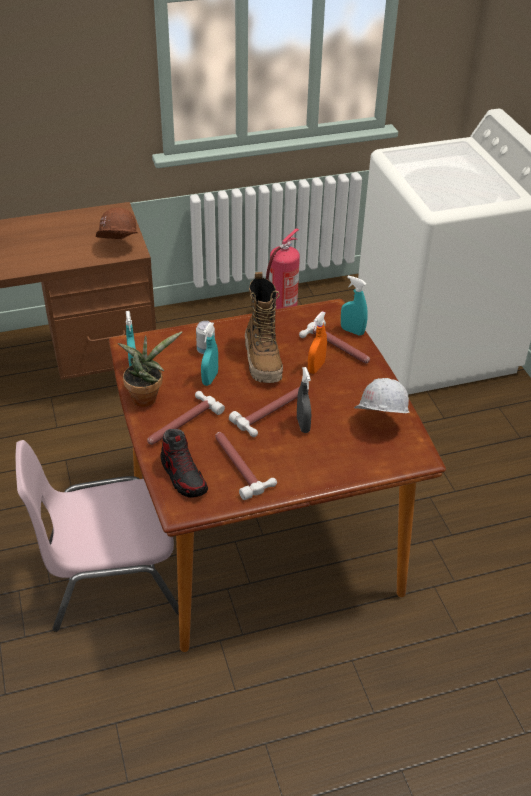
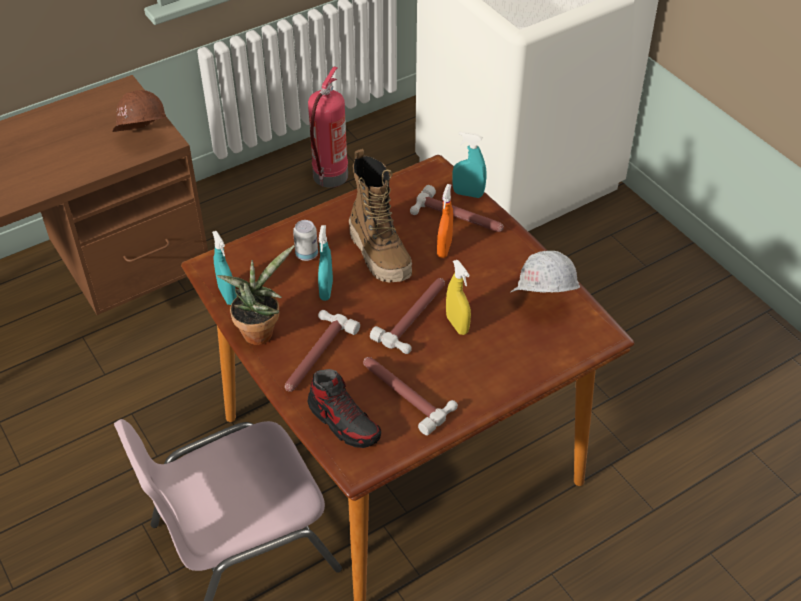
camera: 15 degrees left, 5 degrees up
grey spray bottle [297,367,311,433] -> yellow spray bottle [446,260,471,335]

